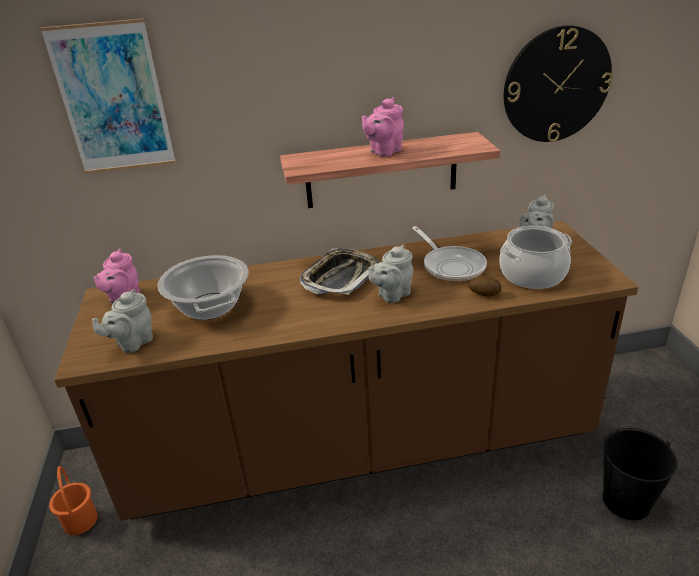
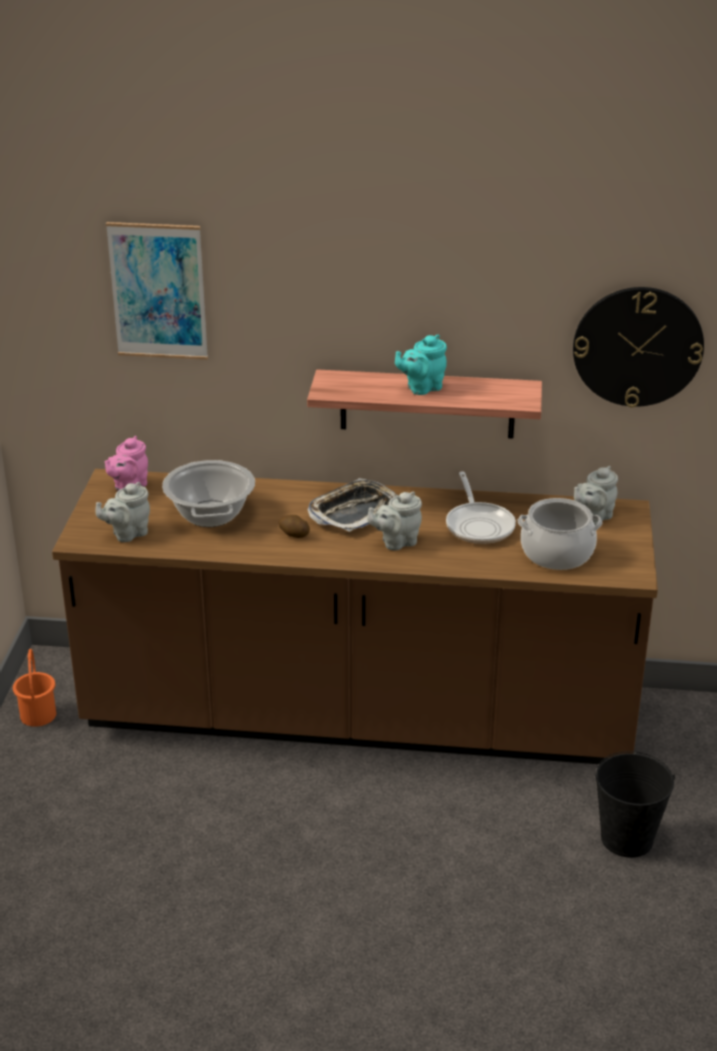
camera: 15 degrees right, 0 degrees up
pink teapot [362,97,404,157] -> turquoise teapot [395,335,447,395]
potato [468,275,502,297] -> potato moved to [278,515,310,538]

